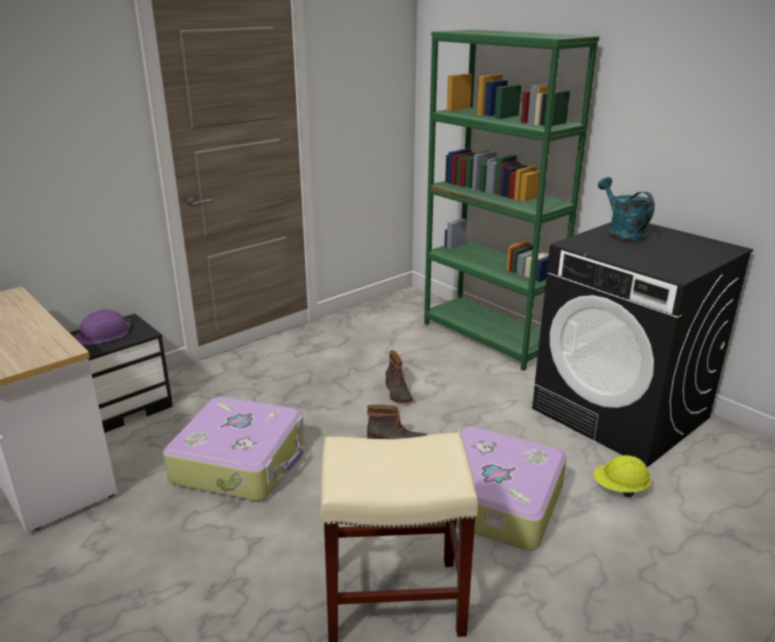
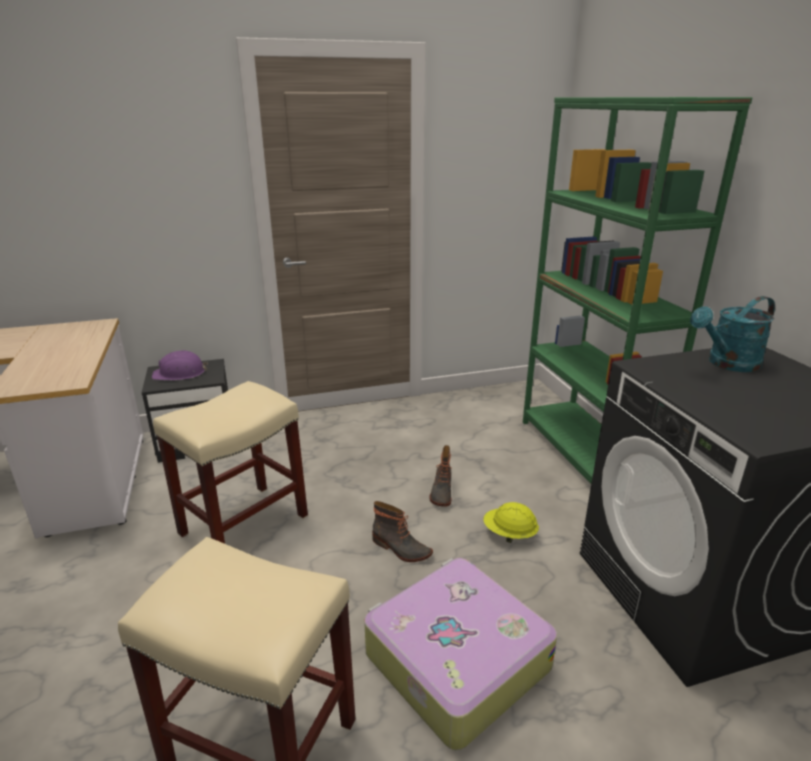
camera: 25 degrees right, 0 degrees up
suitcase [163,397,304,501] -> beige stool [153,381,308,544]
yellow hard hat [593,455,652,497] -> yellow hard hat moved to [483,502,539,543]
turquoise watering can [598,177,655,243] -> turquoise watering can turned 120 degrees counterclockwise [690,296,775,372]

